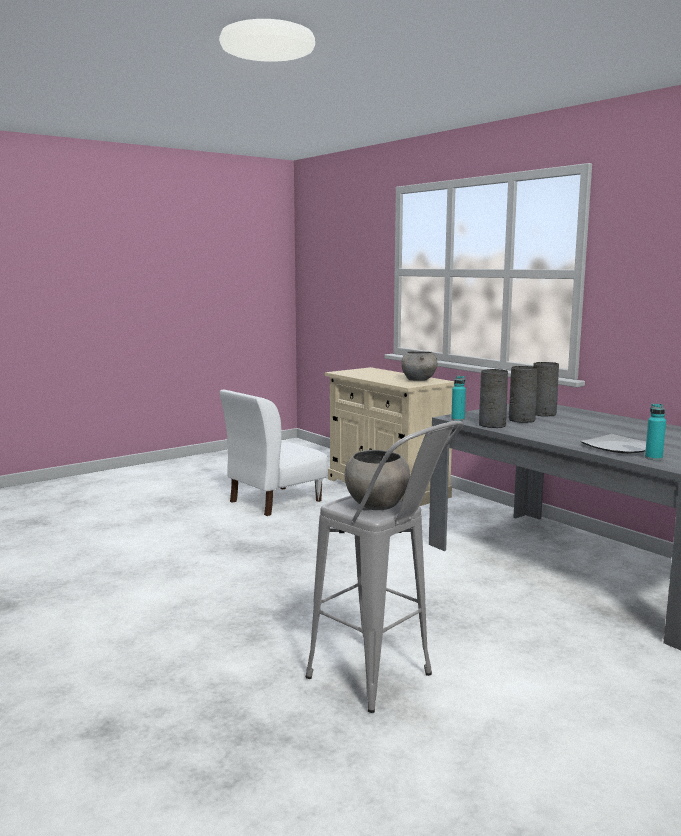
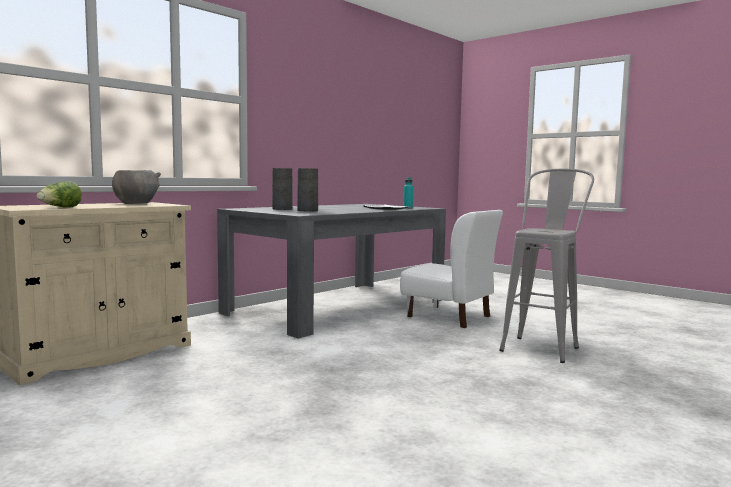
camera: 100 degrees left, 5 degrees down
white chair [220,390,328,516] -> white chair moved to [400,210,503,328]
grey bowl [344,450,410,510] -> none
turquoise bottle [451,376,466,421] -> none
grey vase [479,369,508,428] -> none
none -> lettuce [37,181,82,208]

